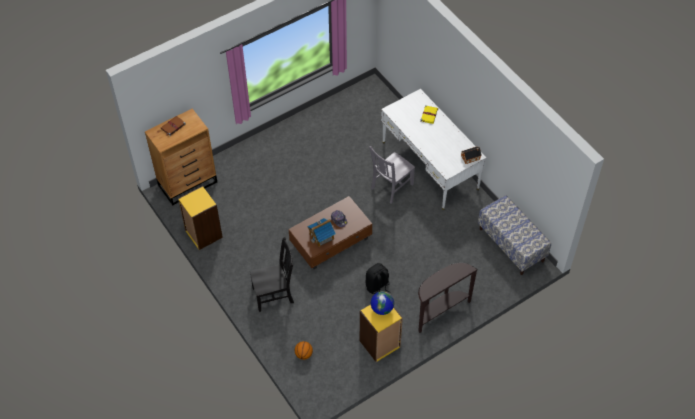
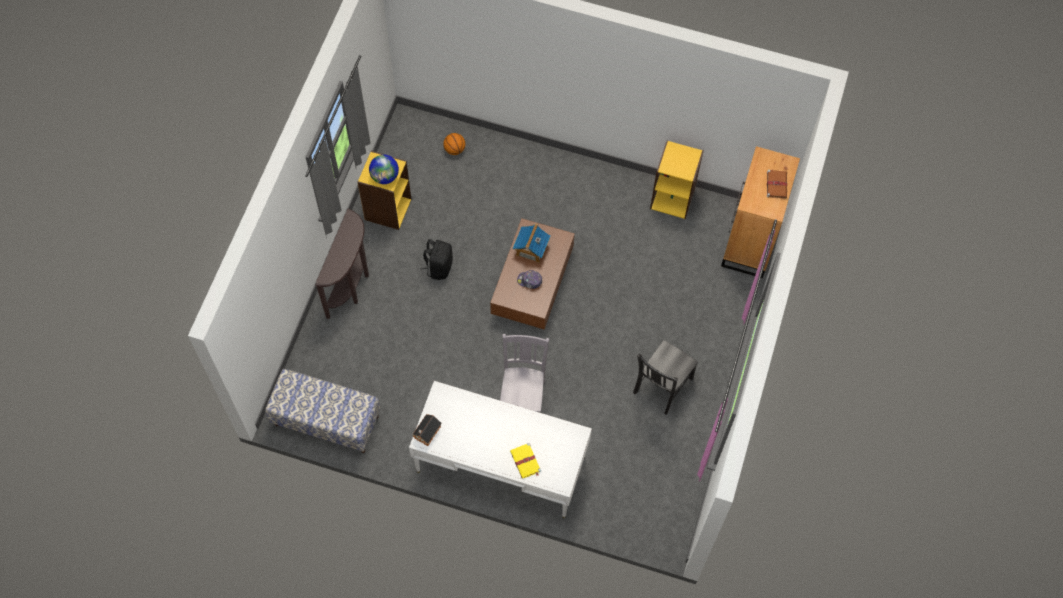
camera: 140 degrees right, 10 degrees up
black chair [250,237,294,312] -> black chair moved to [633,340,698,415]

